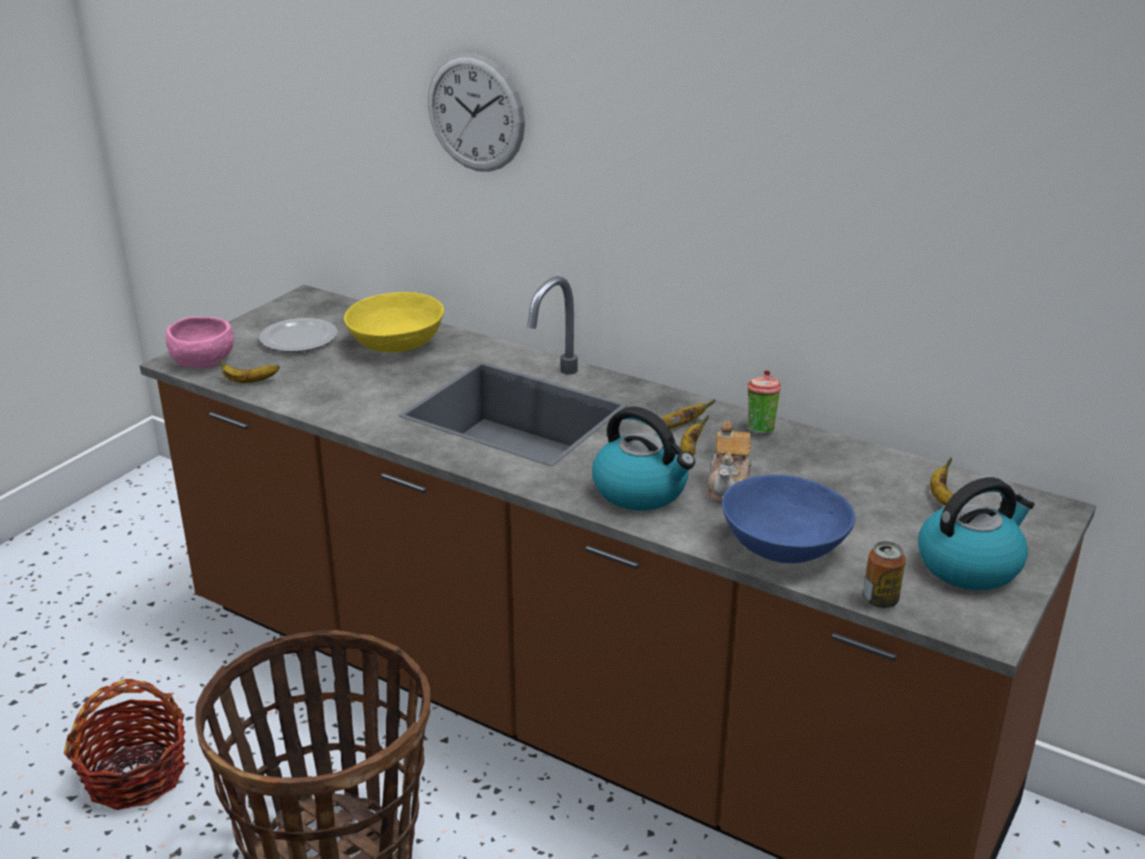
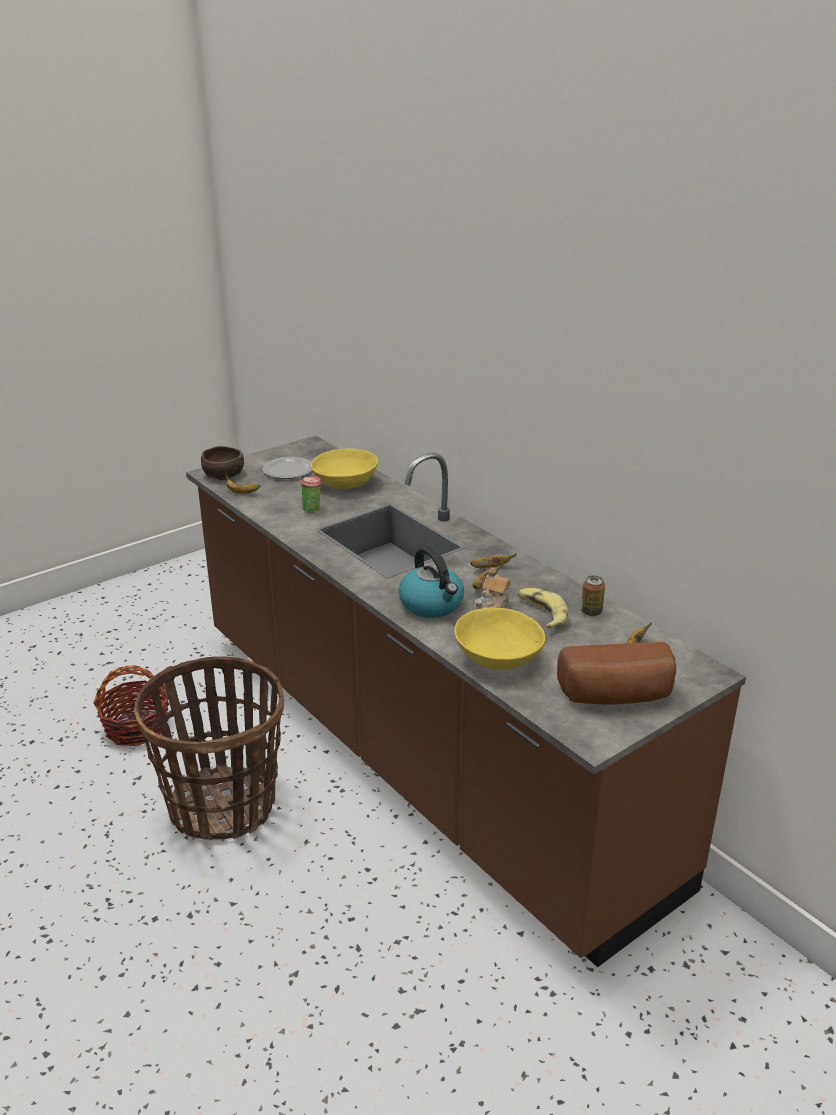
camera: 20 degrees right, 0 degrees up
pink bowl [166,316,234,369] -> brown bowl [201,446,244,480]
wall clock [428,53,525,172] -> none
blue bowl [722,475,855,563] -> yellow bowl [454,608,545,670]
cup [747,370,781,435] -> cup moved to [301,473,322,513]
can [863,541,906,608] -> can moved to [581,576,605,616]
kettle [918,477,1035,590] -> bread [557,642,676,705]
none -> banana [517,588,568,629]

